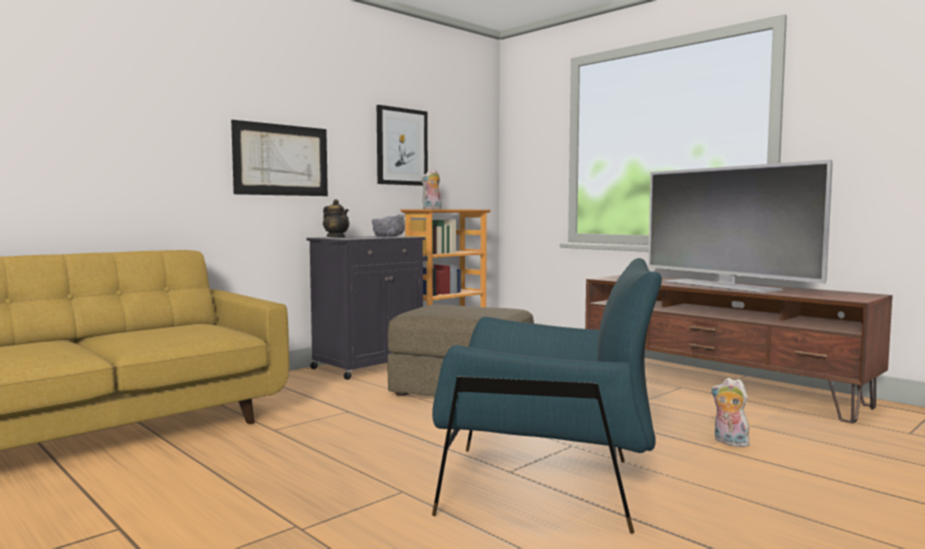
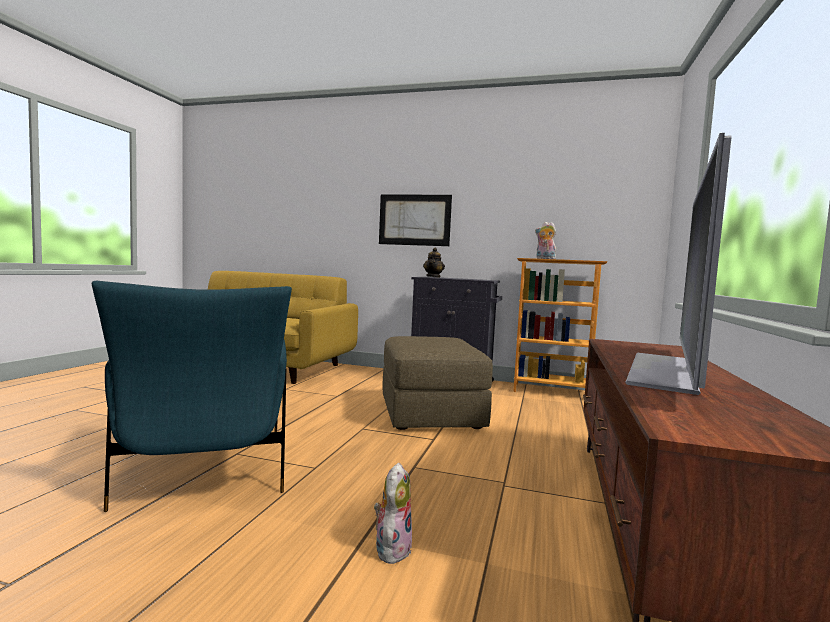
camera: 60 degrees right, 0 degrees up
grey bowl [372,215,405,237] -> none
picture [377,105,428,186] -> none

